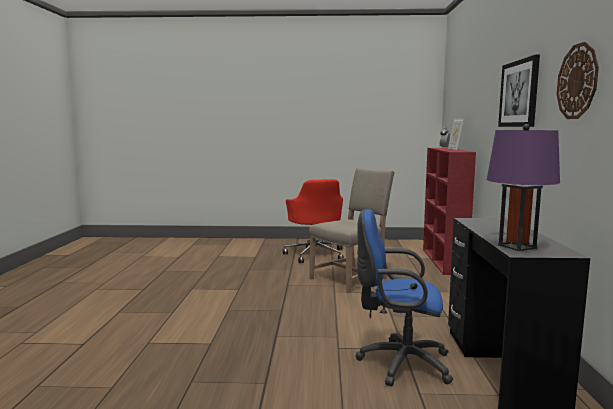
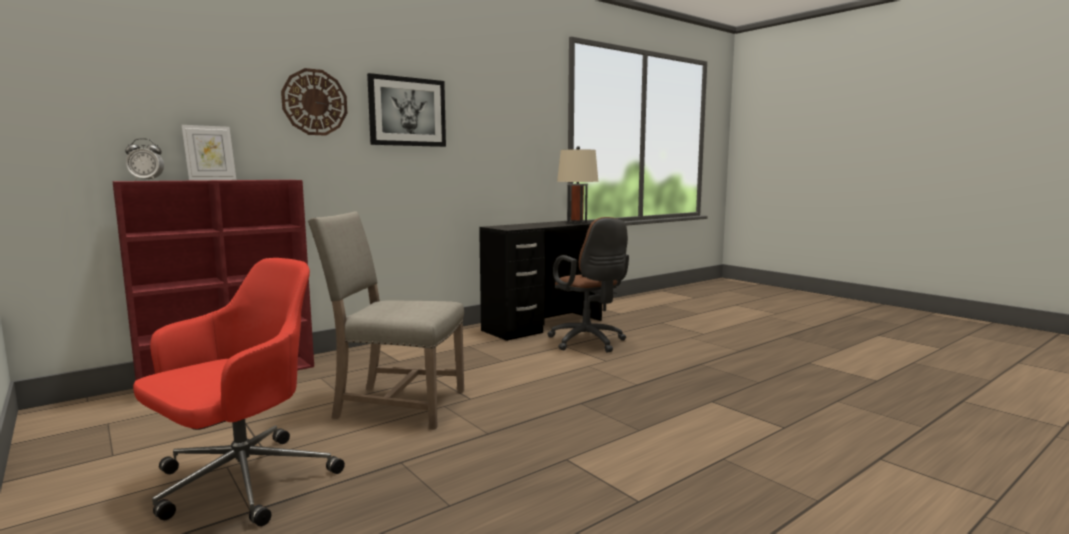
camera: 130 degrees left, 0 degrees up
blue office chair [355,209,453,386] -> brown office chair [548,217,629,353]
purple table lamp [487,124,560,251] -> beige table lamp [557,146,599,224]
wall clock [557,42,599,119] -> wall clock moved to [281,68,347,136]

